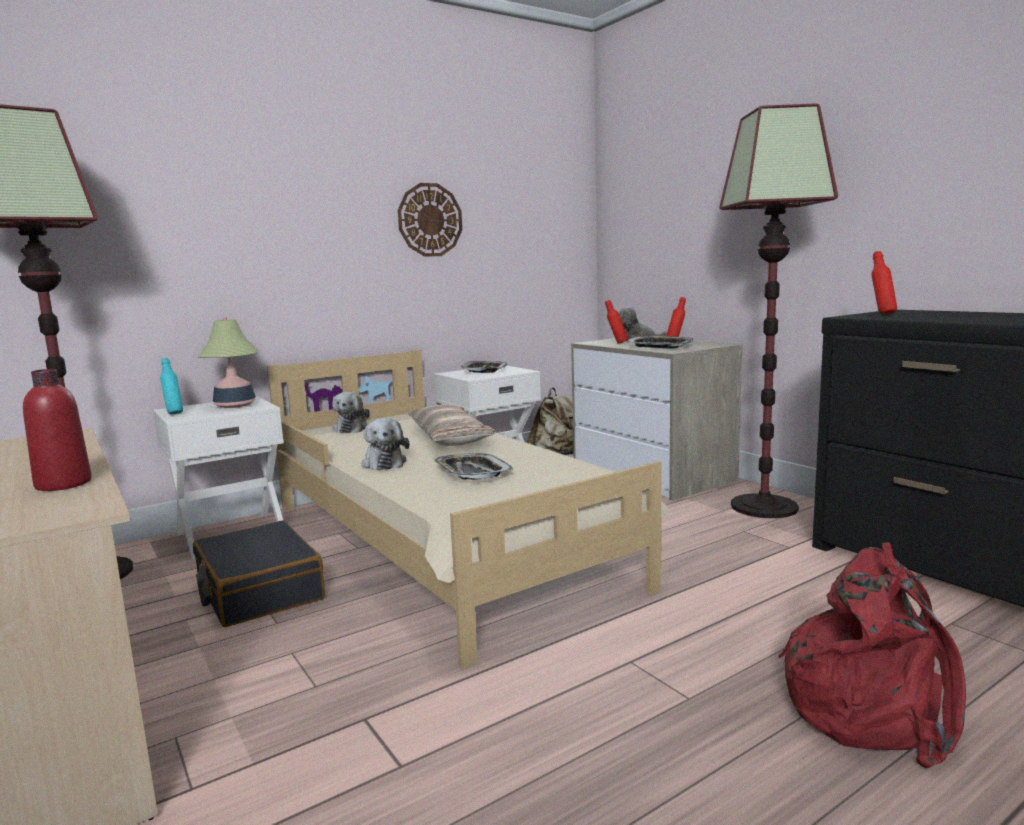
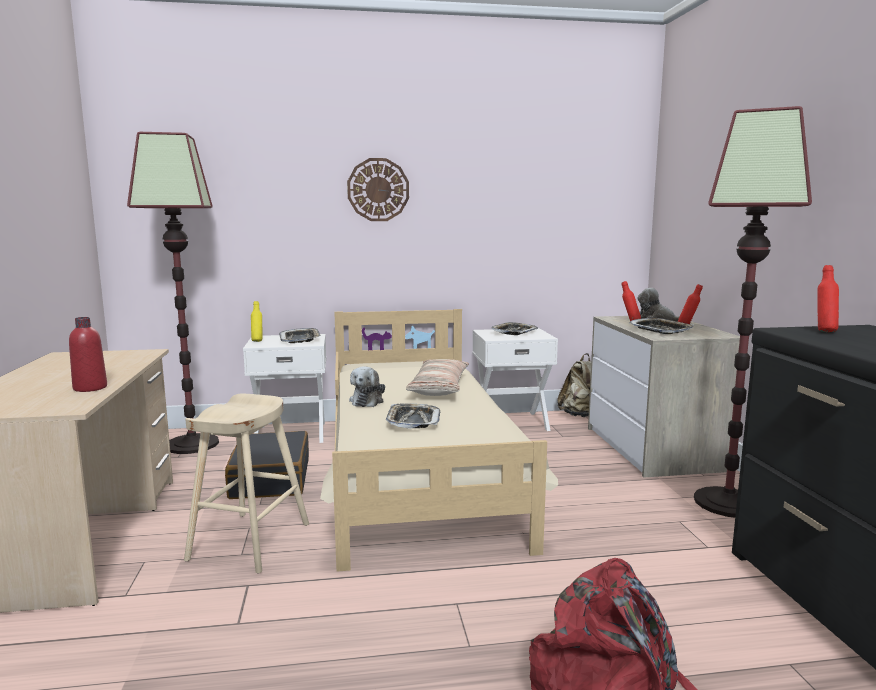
camera: 25 degrees right, 0 degrees up
turquoise bottle [160,358,183,414] -> yellow bottle [251,301,262,342]
table lamp [198,317,259,408] -> tray [279,328,321,343]
plush toy [332,392,370,433] -> none
wall clock [398,183,462,257] -> wall clock moved to [347,158,409,221]
none -> beige stool [184,394,309,574]

